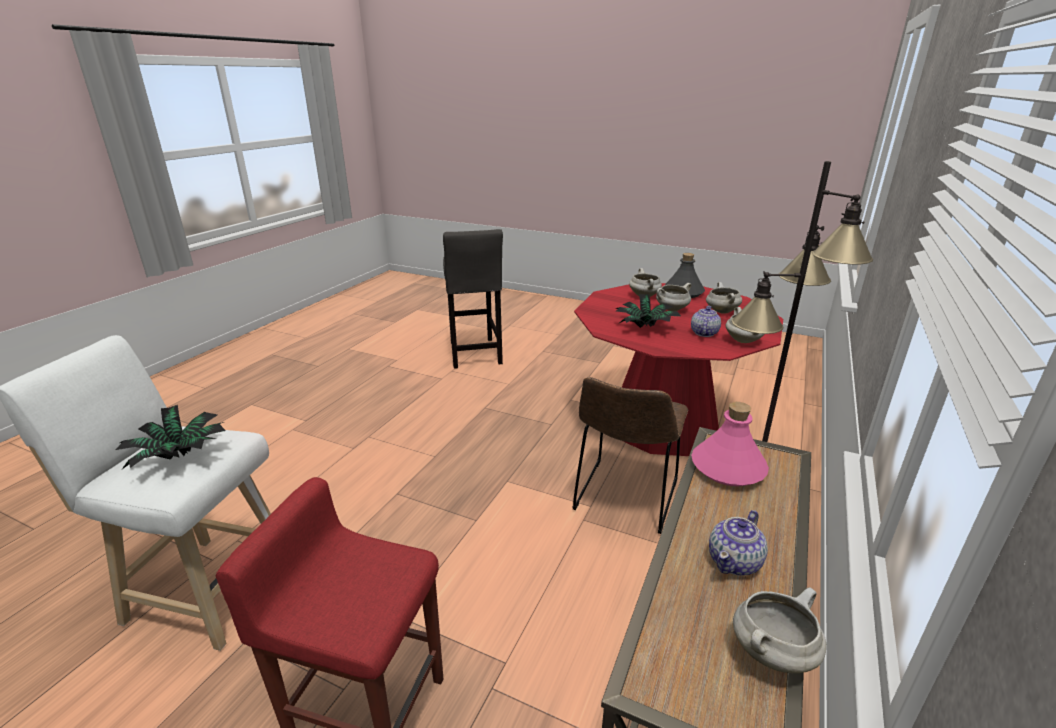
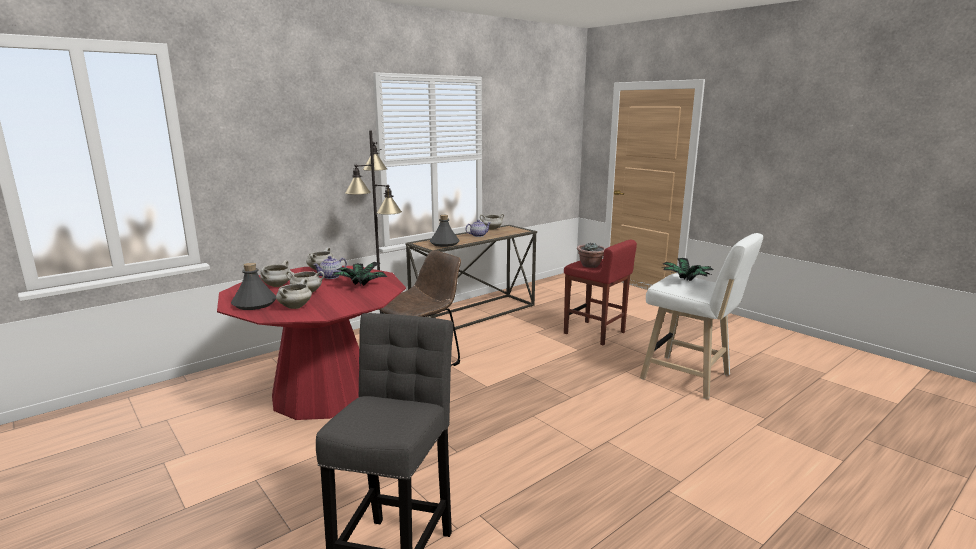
camera: 155 degrees left, 10 degrees down
pink bottle [691,402,769,486] -> grey bottle [430,215,459,247]
none -> potted plant [577,243,606,268]

